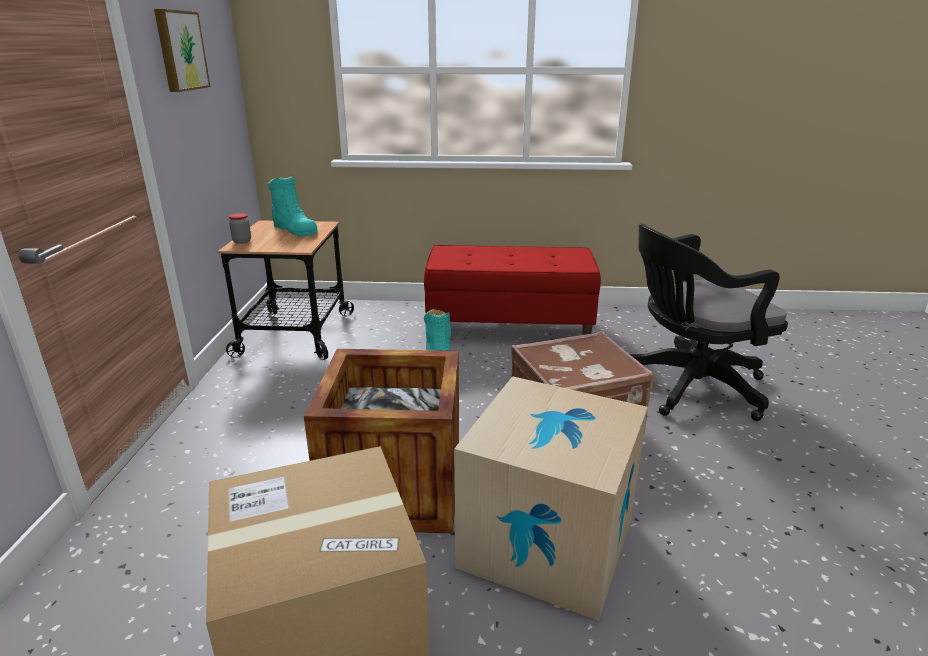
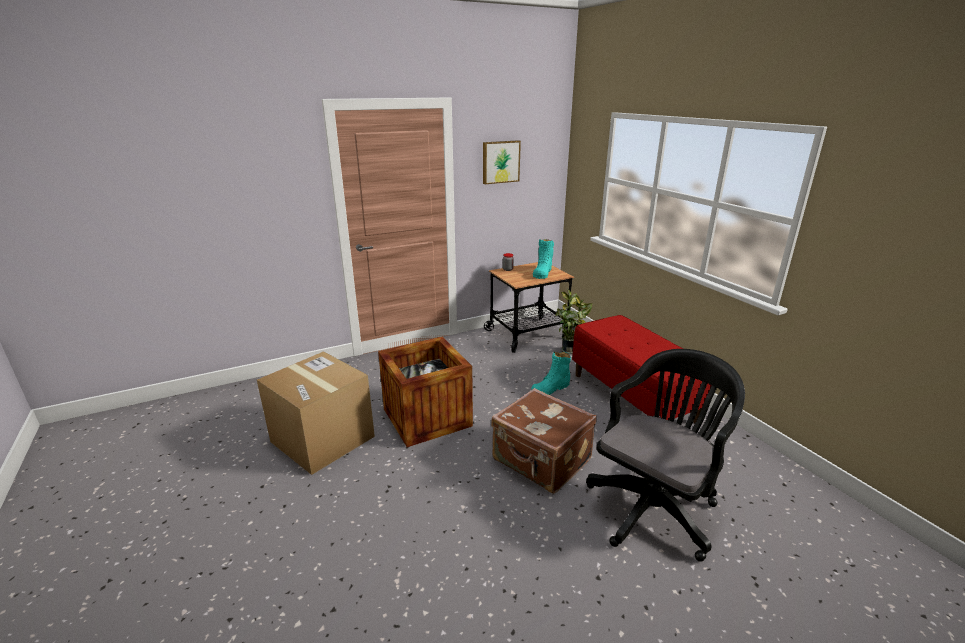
camera: 60 degrees right, 0 degrees up
cardboard box [454,376,648,621] -> none
black office chair [630,223,788,421] -> black office chair turned 90 degrees clockwise [586,349,745,562]
none -> potted plant [555,288,592,354]

